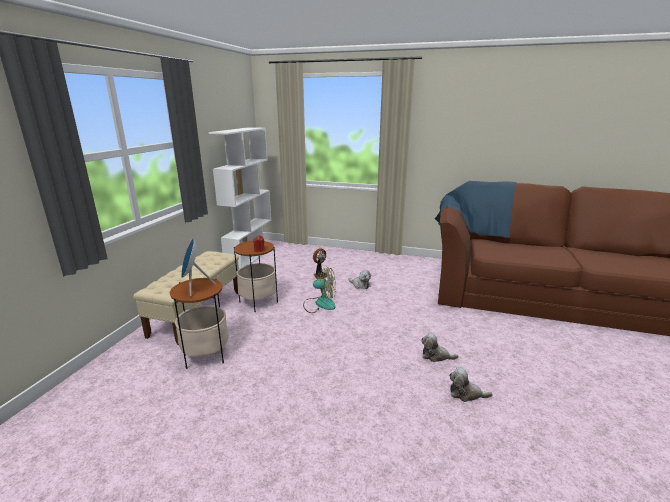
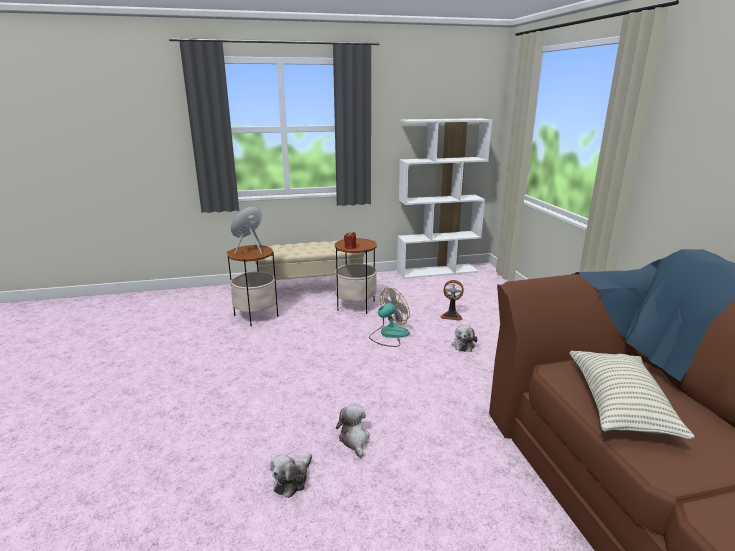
camera: 60 degrees right, 0 degrees up
fan [303,267,336,313] -> fan turned 105 degrees counterclockwise [369,288,410,347]
plush toy [449,367,493,402] -> plush toy turned 135 degrees counterclockwise [270,454,312,498]
none -> pillow [569,351,695,439]

